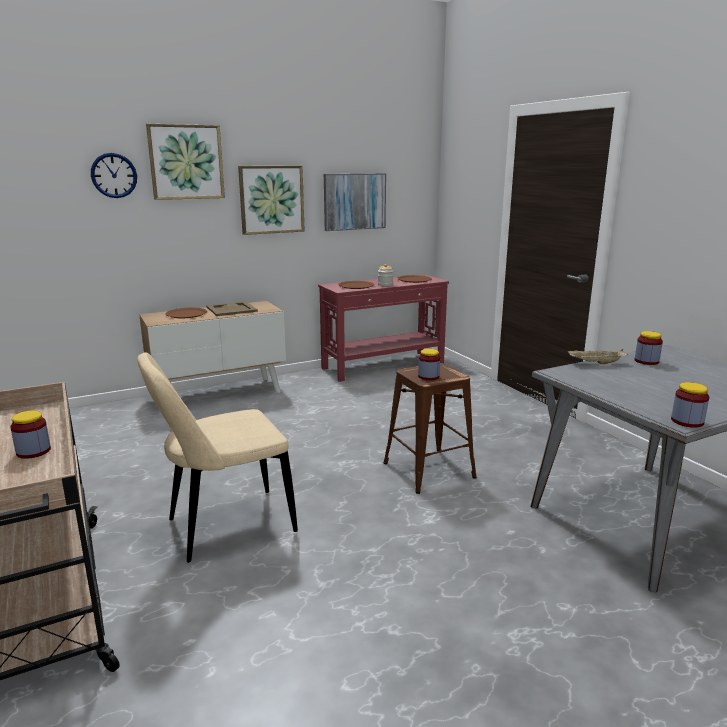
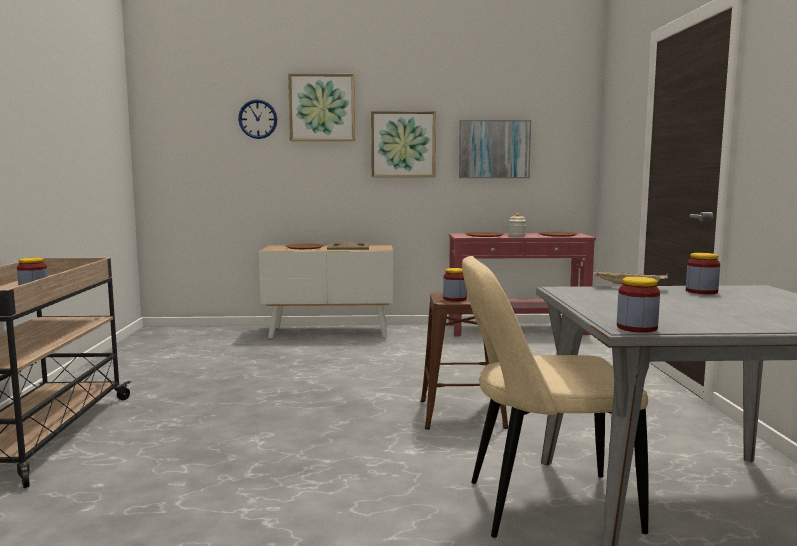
camera: 25 degrees right, 10 degrees down
beige chair [137,352,298,563] -> beige chair moved to [462,256,649,538]

